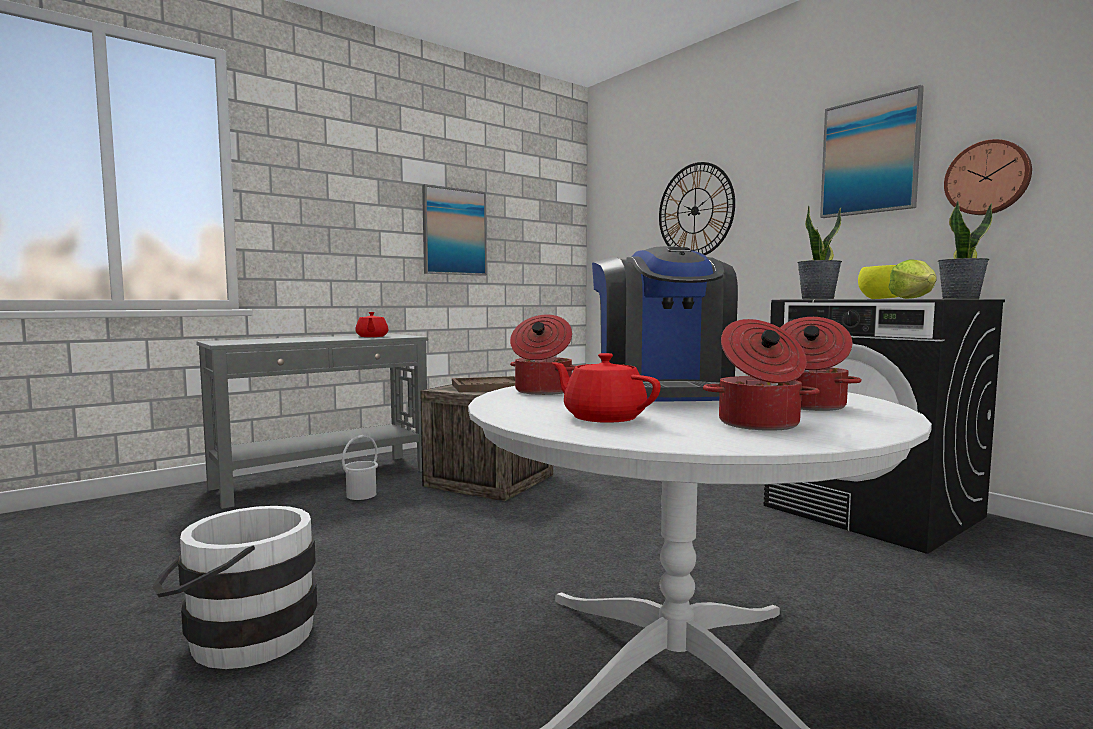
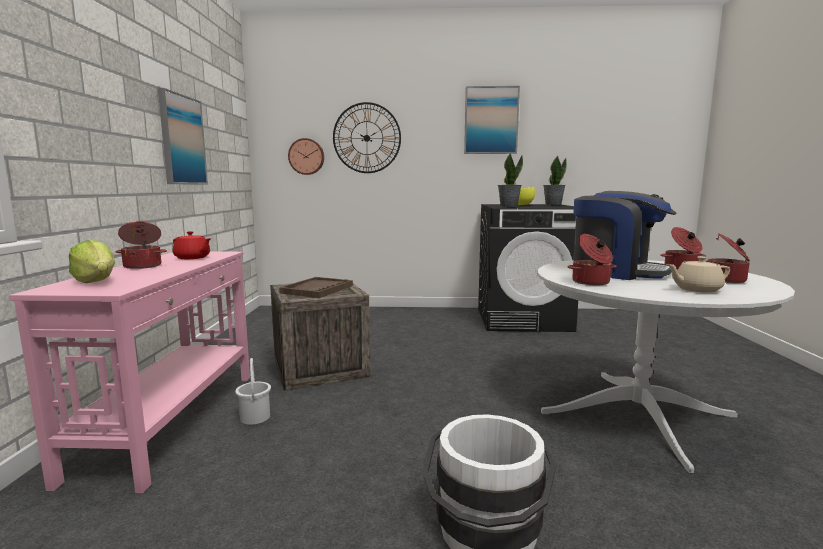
camera: 50 degrees left, 5 degrees up
grey console table [196,334,428,509] -> pink console table [9,251,250,493]
red teapot [552,353,661,423] -> beige teapot [667,256,730,293]
lettuce [888,259,937,299] -> lettuce moved to [69,240,115,283]
wall clock [944,139,1032,215] -> wall clock moved to [288,138,324,175]
none -> cooking pot [116,222,167,269]

